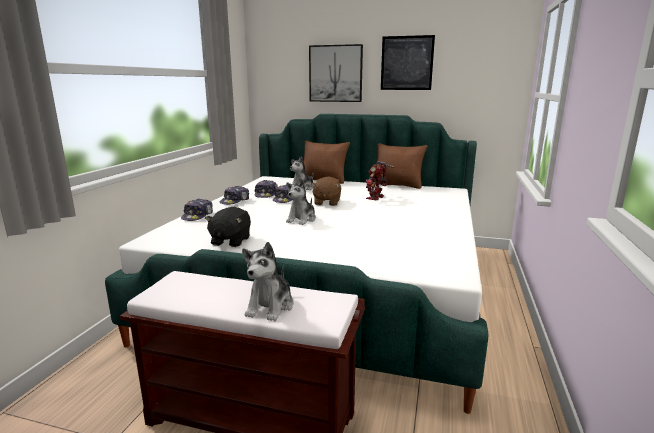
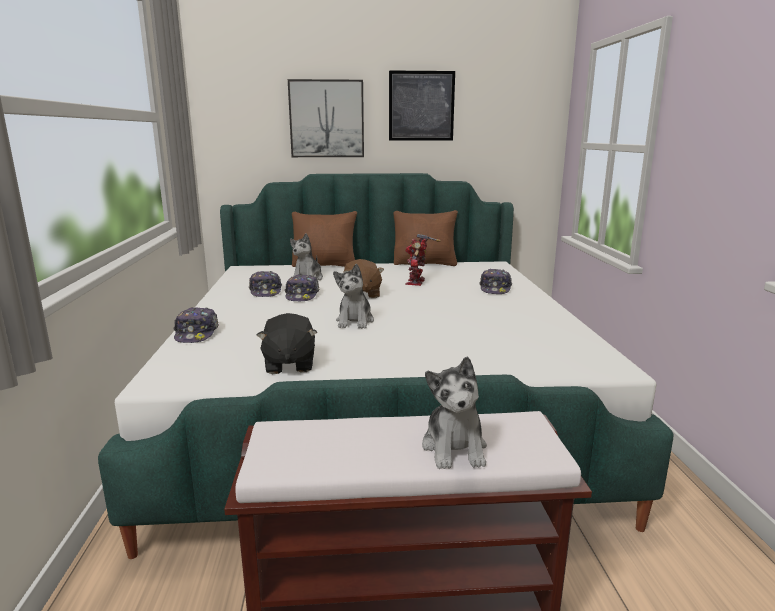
camera: 20 degrees left, 0 degrees up
cap [220,186,249,205] -> cap moved to [480,269,512,294]

